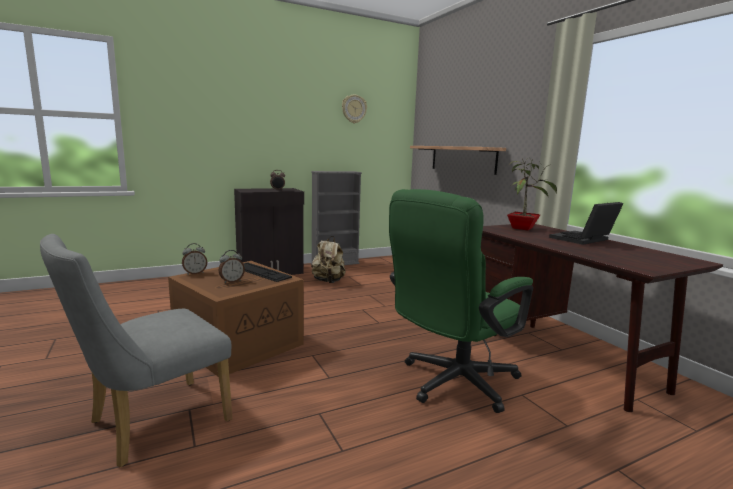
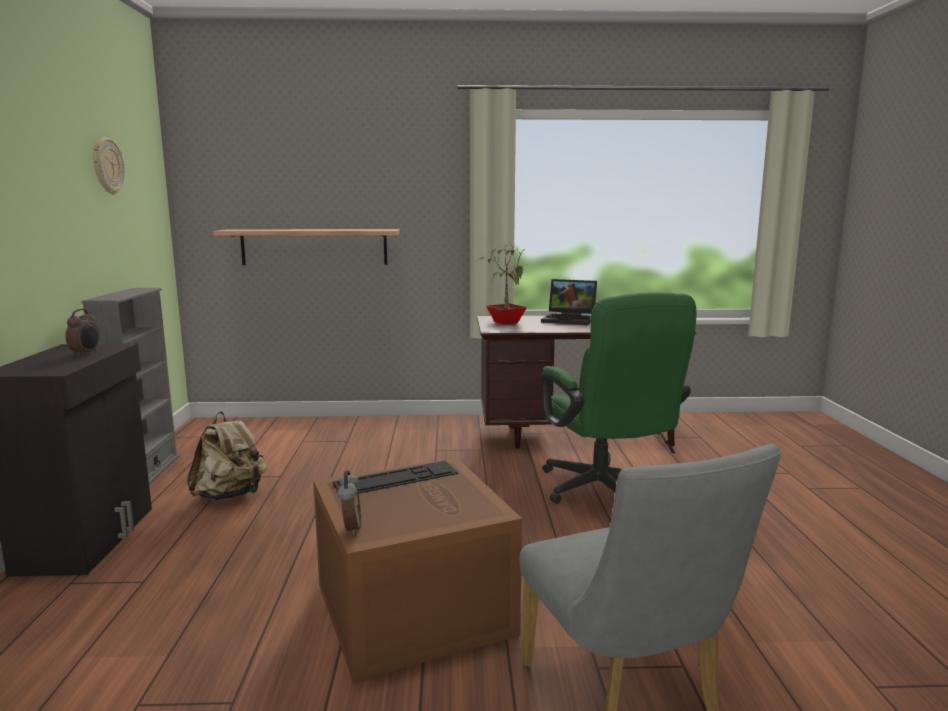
camera: 65 degrees left, 0 degrees up
alarm clock [219,250,245,283] -> none
laptop [549,202,623,245] -> laptop turned 60 degrees counterclockwise [541,279,597,325]

